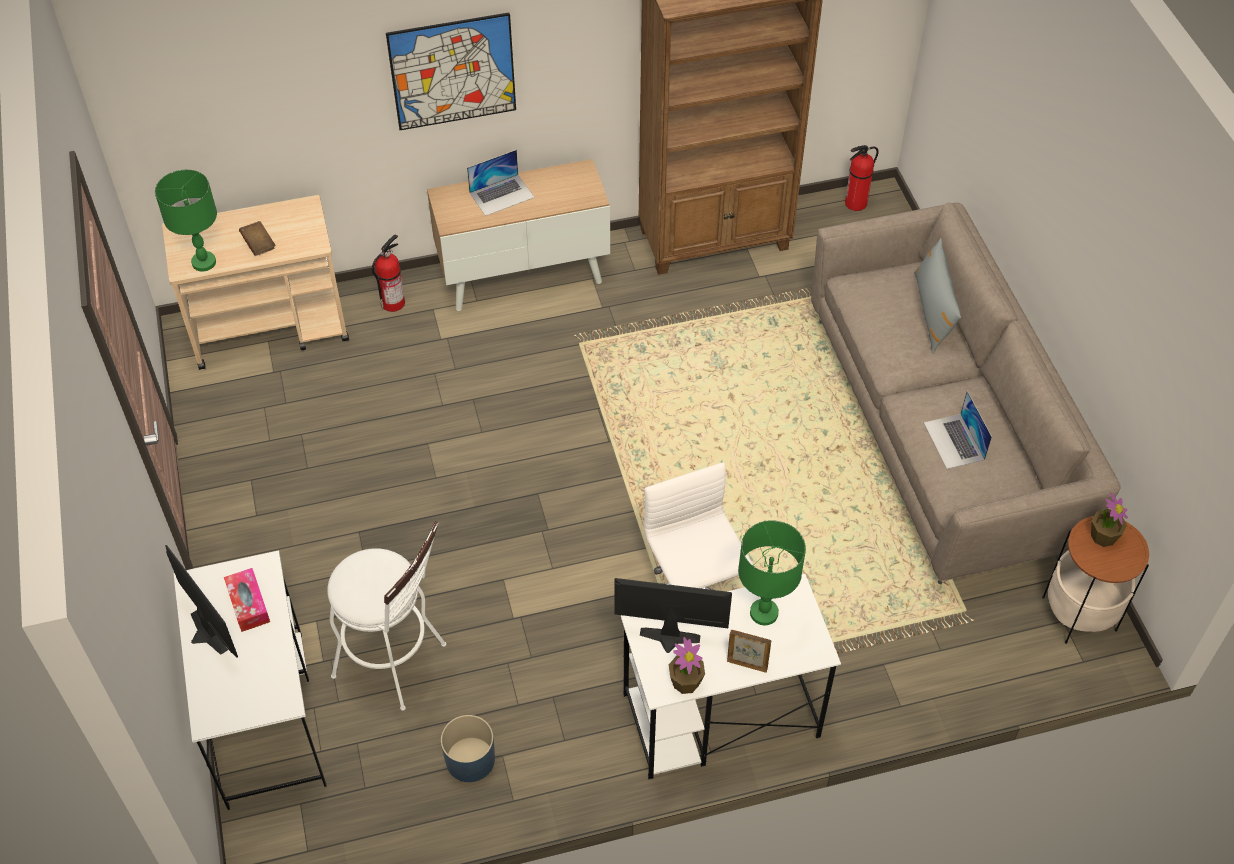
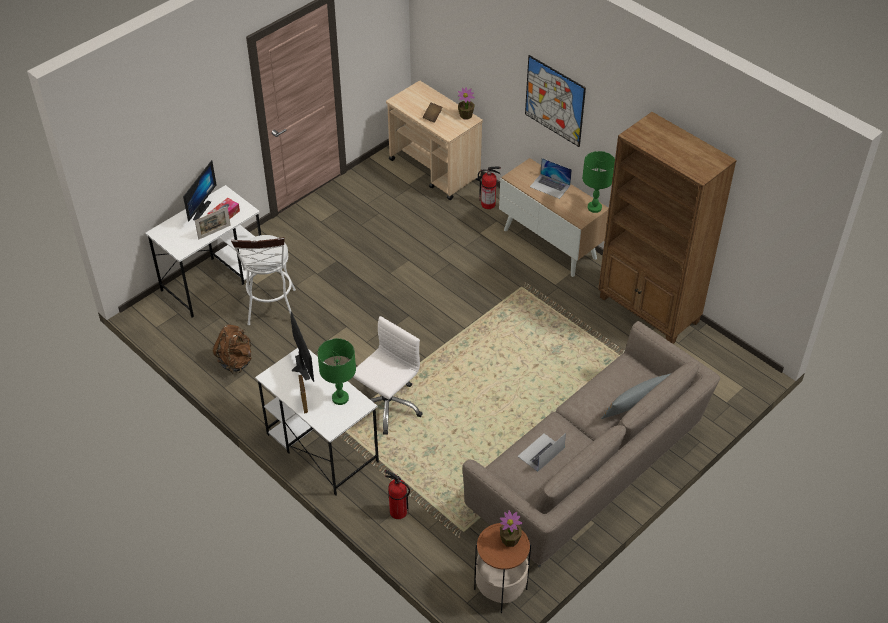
camera: 60 degrees right, 5 degrees down
green table lamp [155,170,217,272] -> green table lamp moved to [582,151,615,213]
blue planter [441,715,495,782] -> brown backpack [213,324,252,374]
potted plant [669,637,705,694] -> potted plant moved to [458,87,475,120]
fire extinguisher [845,145,879,211] -> fire extinguisher moved to [384,470,410,519]
none -> picture frame [195,207,231,240]

